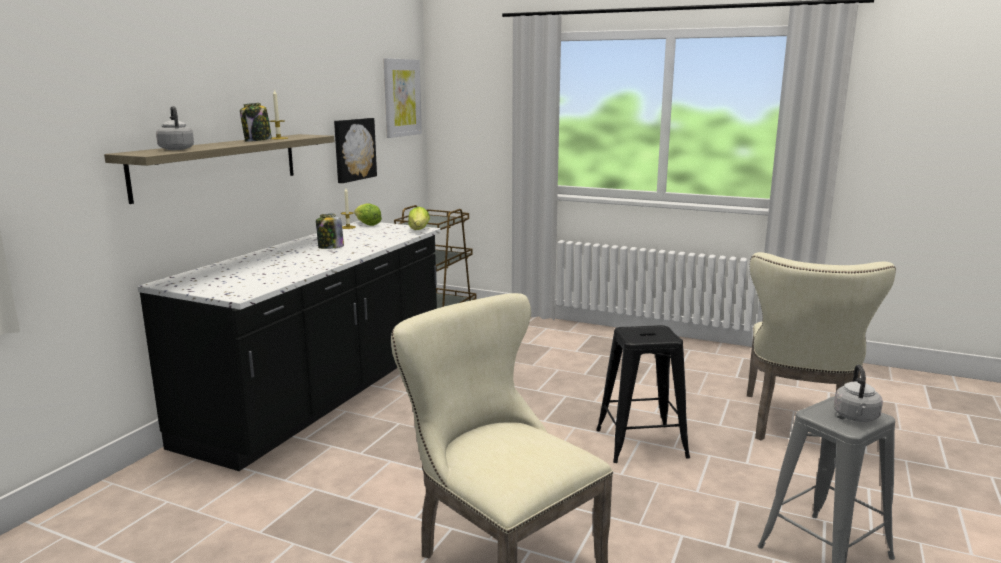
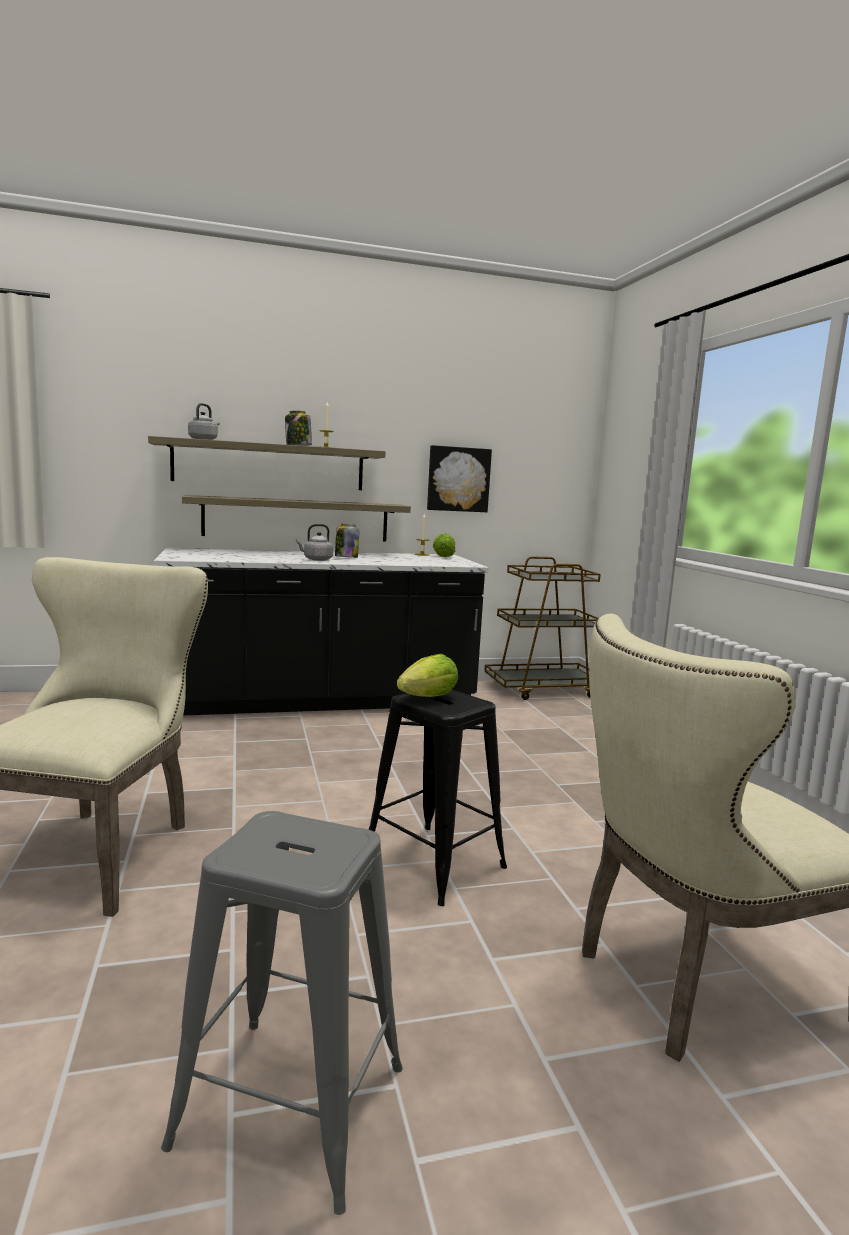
camera: 50 degrees right, 5 degrees down
picture [383,58,422,138] -> none
lettuce [408,207,430,230] -> lettuce moved to [397,654,458,697]
grey kettle [834,364,883,422] -> grey kettle moved to [296,524,333,561]
none -> shelf [182,495,411,542]

